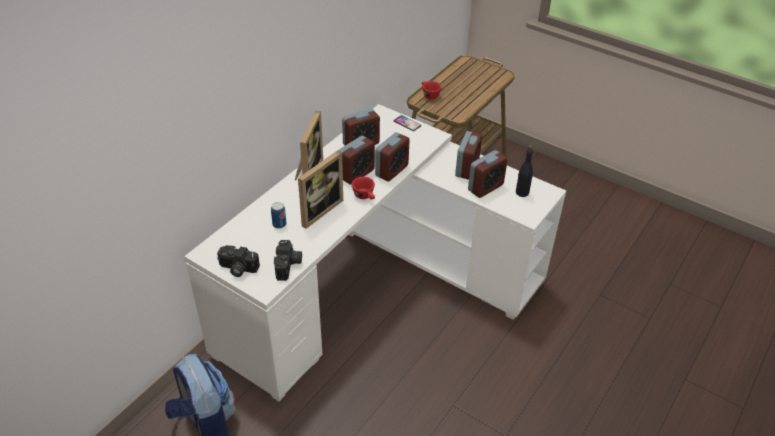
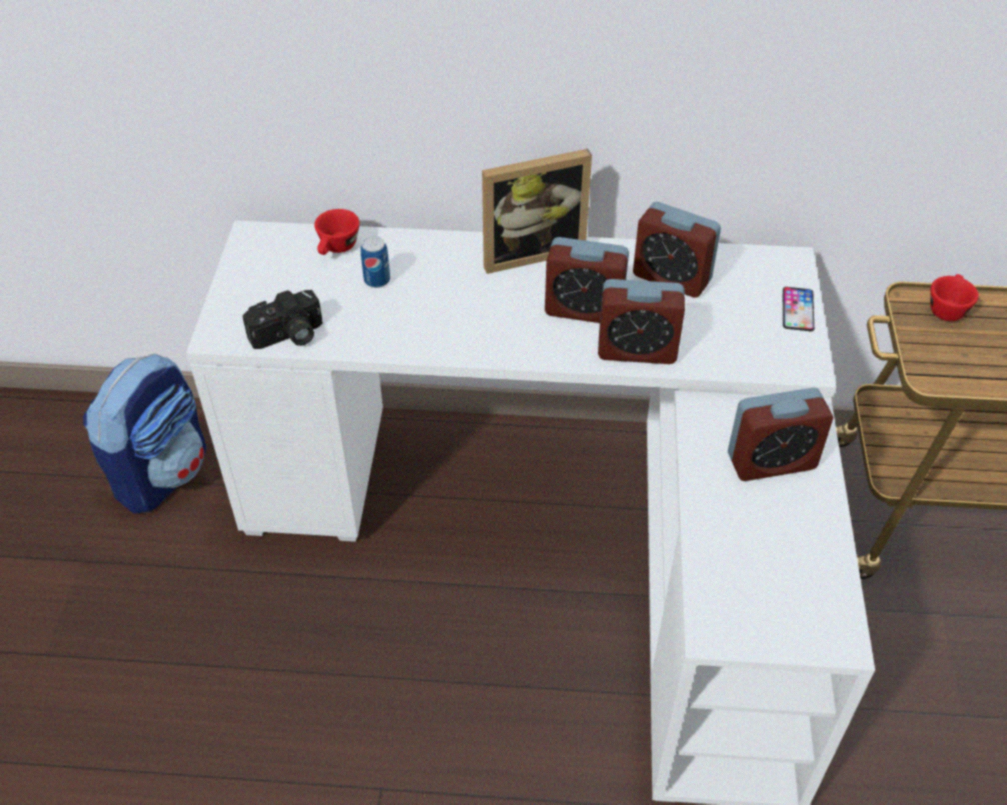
camera: 60 degrees right, 5 degrees up
camera [217,245,260,277] -> none
picture frame [298,150,343,229] -> none
red cup [352,177,375,199] -> red cup moved to [314,209,360,255]
alarm clock [468,150,508,198] -> none
black bottle [516,145,533,197] -> none

